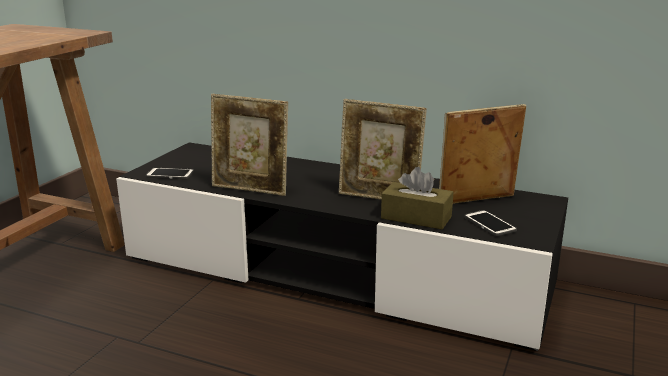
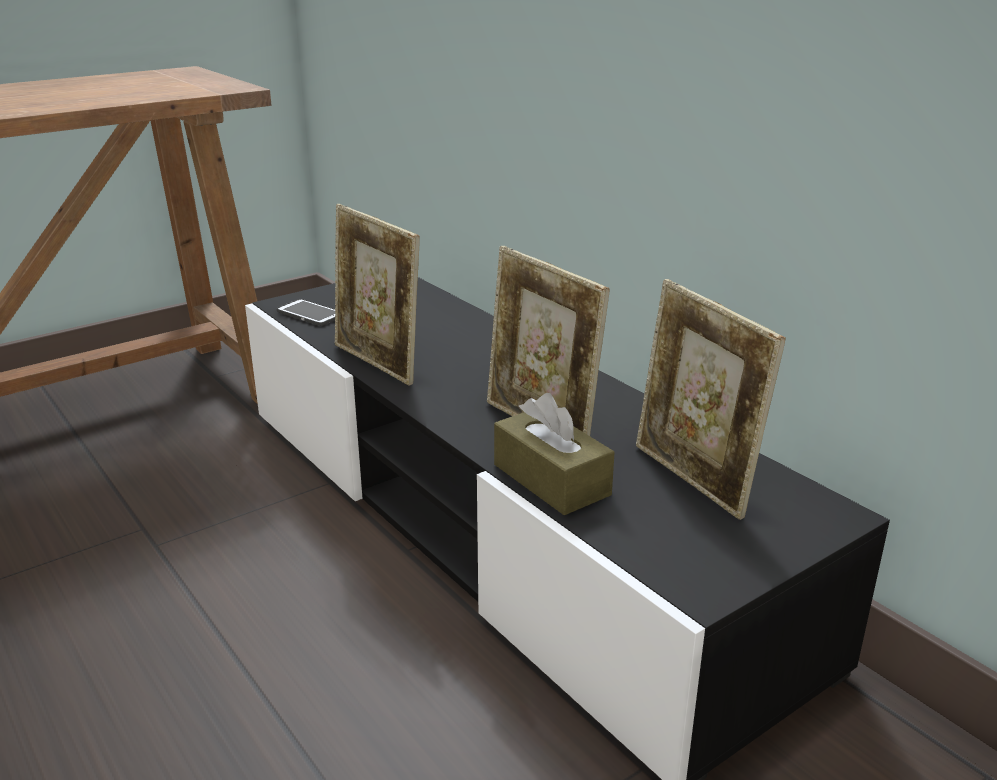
camera: 30 degrees right, 5 degrees up
picture frame [439,104,526,204] -> picture frame turned 135 degrees counterclockwise [636,279,786,520]
phone [464,210,517,236] -> none

